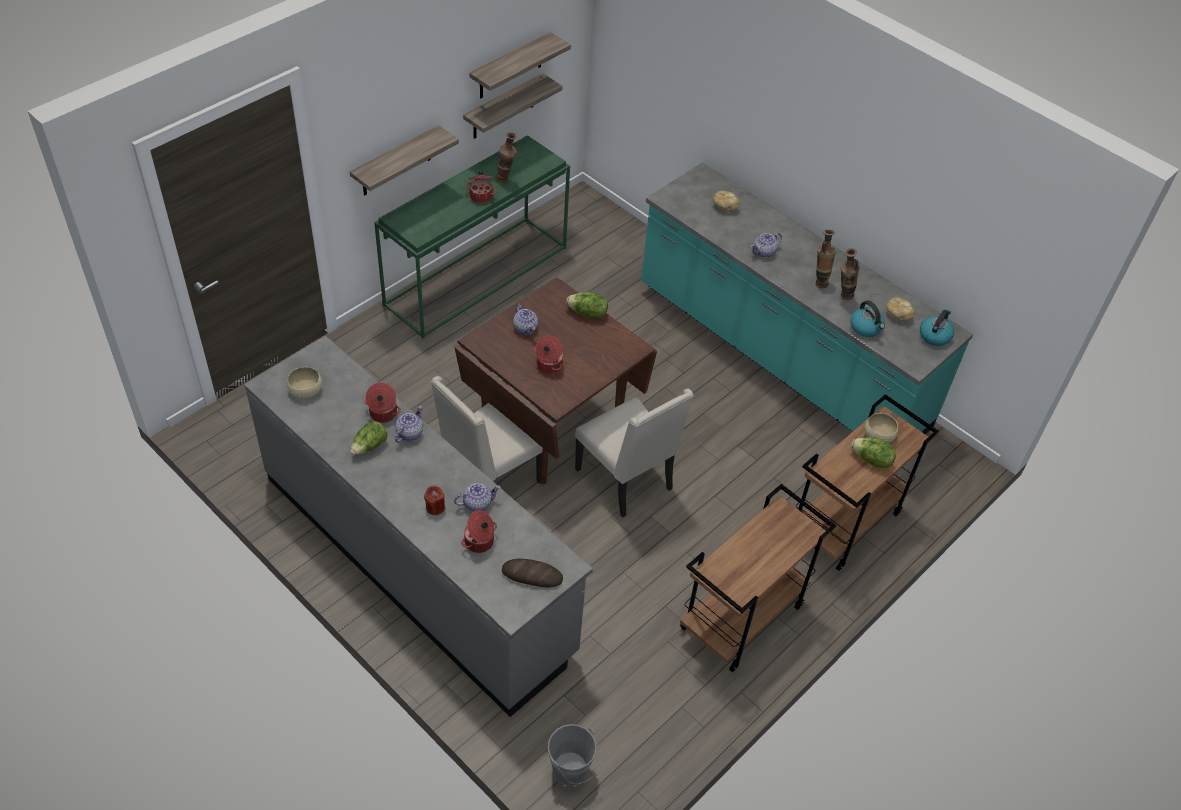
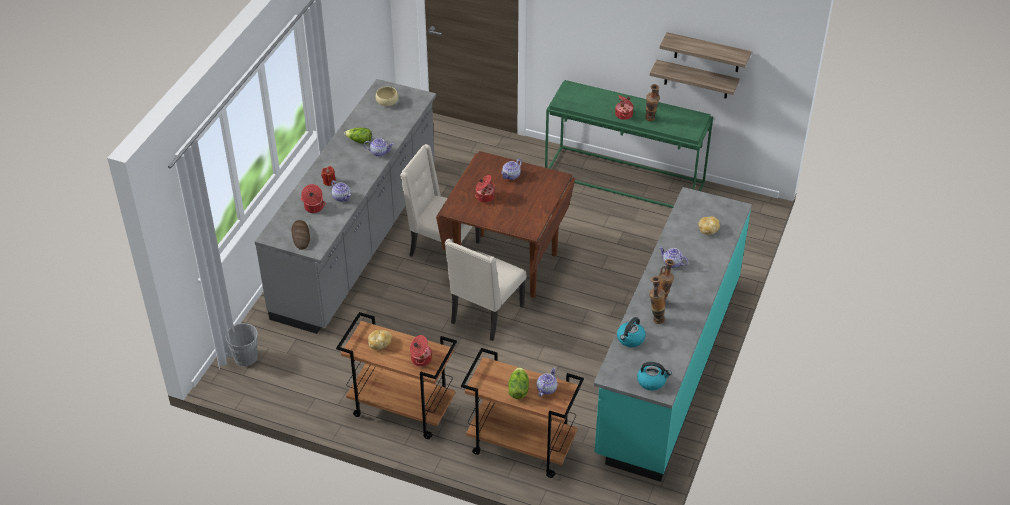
camera: 70 degrees right, 5 degrees down
shelf [350,125,459,195] -> none
cooking pot [365,383,401,423] -> cooking pot moved to [410,335,432,366]
lettuce [566,292,608,318] -> none
beige bowl [864,413,899,443] -> teapot [537,368,558,397]
bread [886,297,915,322] -> bread moved to [368,330,392,350]

